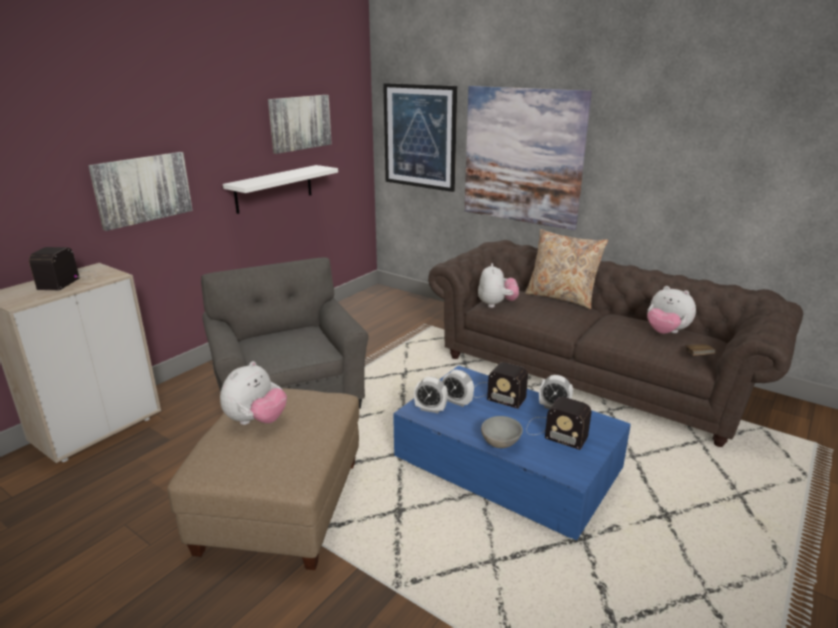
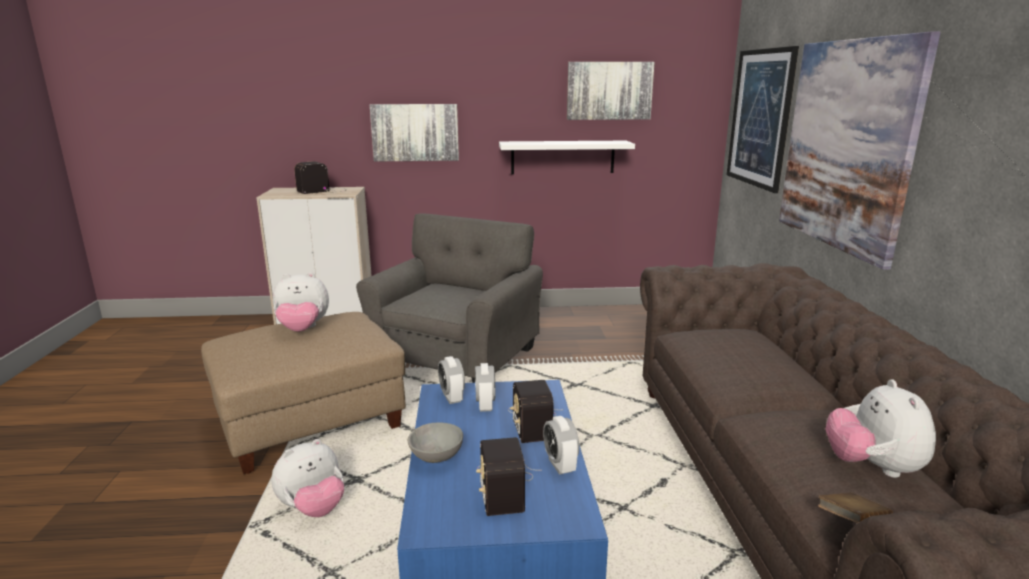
camera: 50 degrees right, 5 degrees down
plush toy [478,263,519,308] -> plush toy moved to [271,439,344,517]
beige pillow [525,229,608,309] -> none

